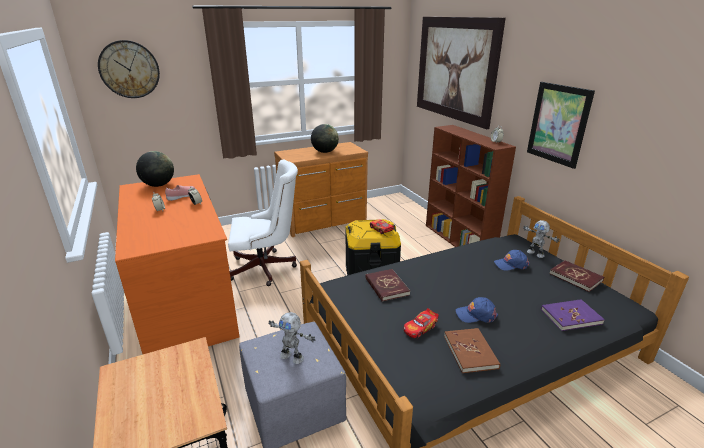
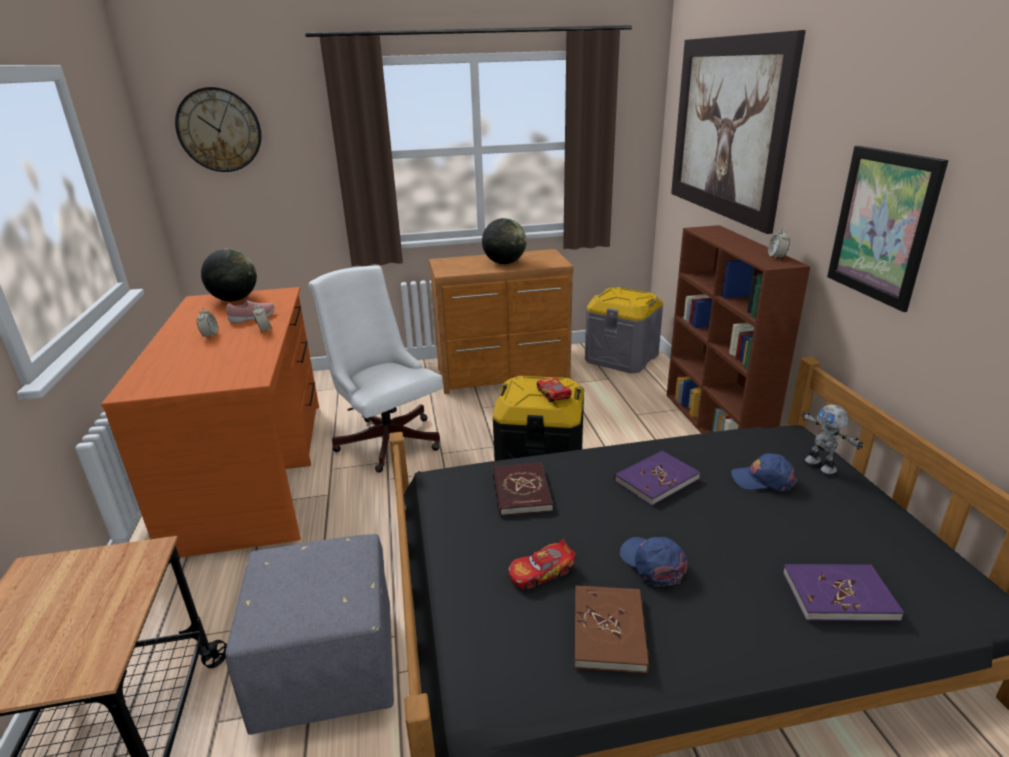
camera: 15 degrees right, 0 degrees up
white office chair [228,160,298,286] -> white office chair turned 135 degrees counterclockwise [309,265,443,473]
toy robot [268,312,315,364] -> none
blue cap [456,297,498,323] -> blue cap turned 45 degrees clockwise [620,537,688,587]
red book [549,260,604,292] -> none
none -> grey storage box [585,287,663,374]
none -> purple book [614,451,700,506]

